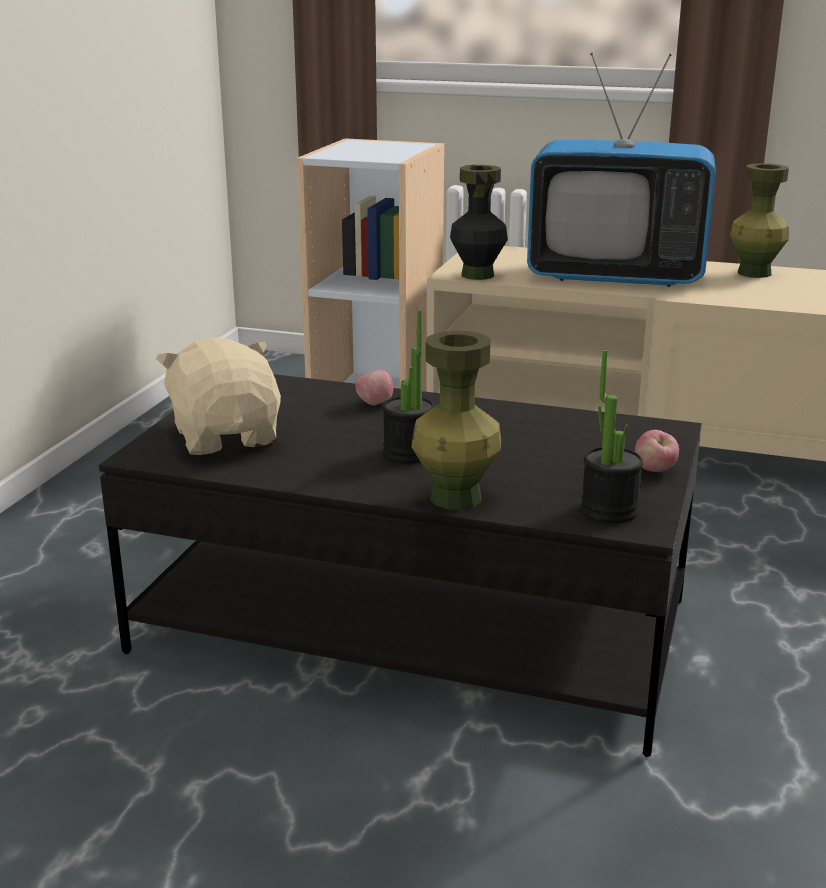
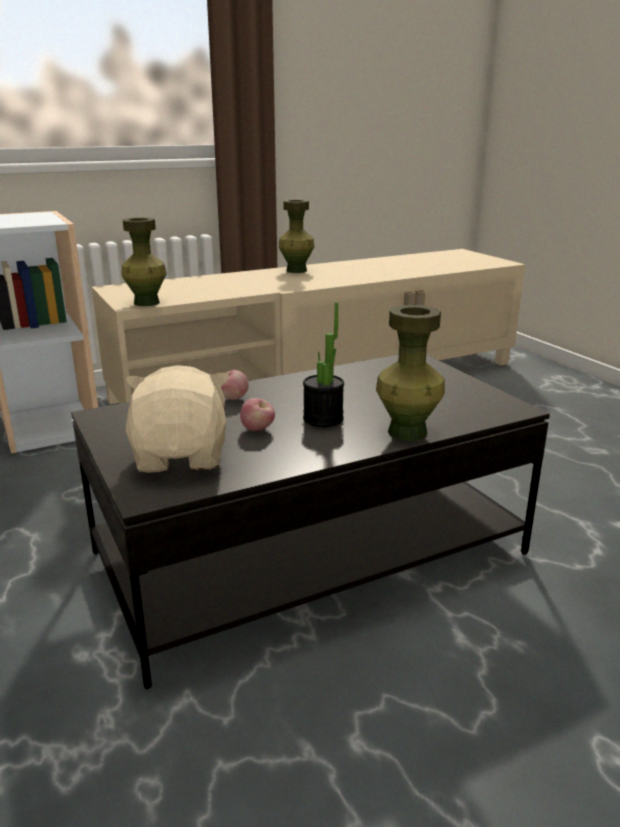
camera: 45 degrees left, 0 degrees up
beige plush toy [156,338,281,455] -> beige plush toy turned 60 degrees clockwise [126,365,229,473]
black vase [450,165,508,280] -> green vase [121,217,167,306]
television [527,53,716,287] -> none
potted plant [581,350,643,523] -> none
apple [635,430,679,472] -> apple moved to [240,398,275,431]

